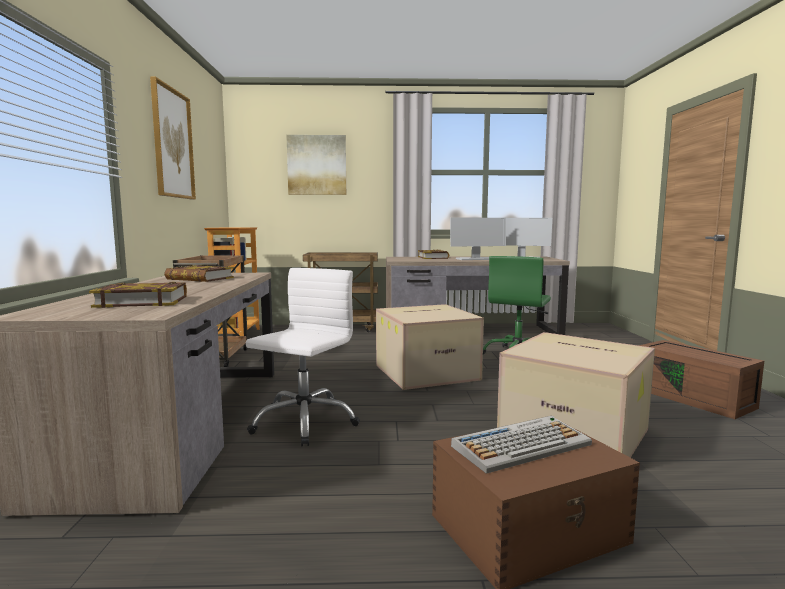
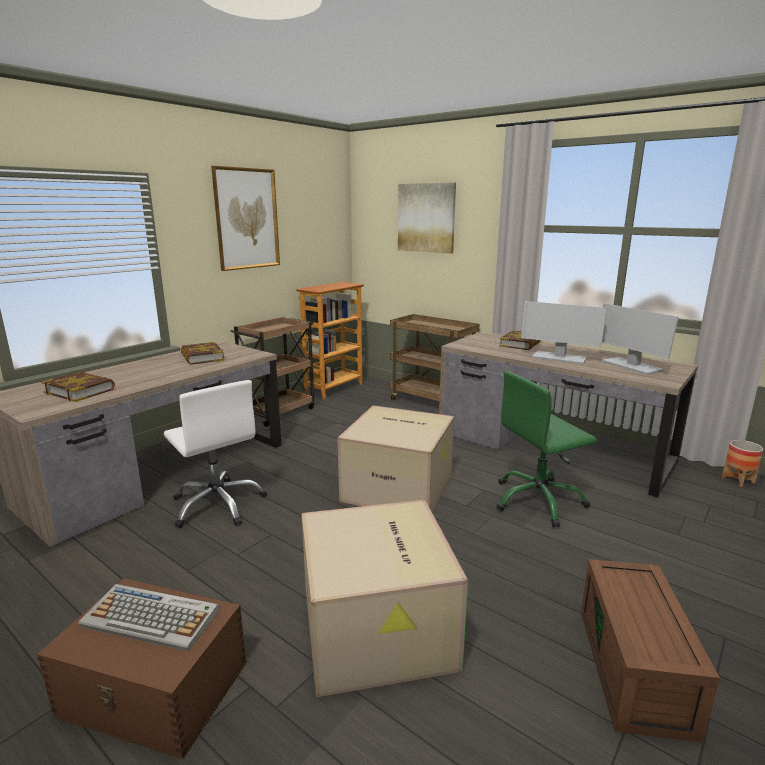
camera: 40 degrees right, 10 degrees up
white office chair [246,268,360,447] -> white office chair turned 75 degrees clockwise [164,380,267,528]
none -> planter [722,440,763,487]

